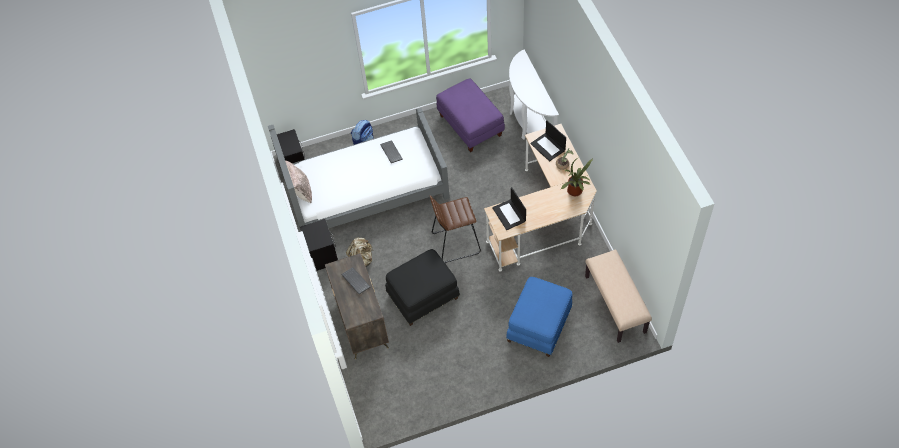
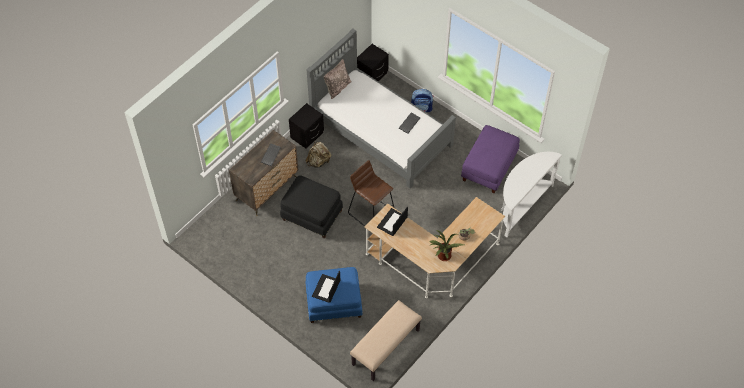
camera: 55 degrees right, 0 degrees up
laptop [530,120,566,162] -> laptop moved to [312,271,340,303]

